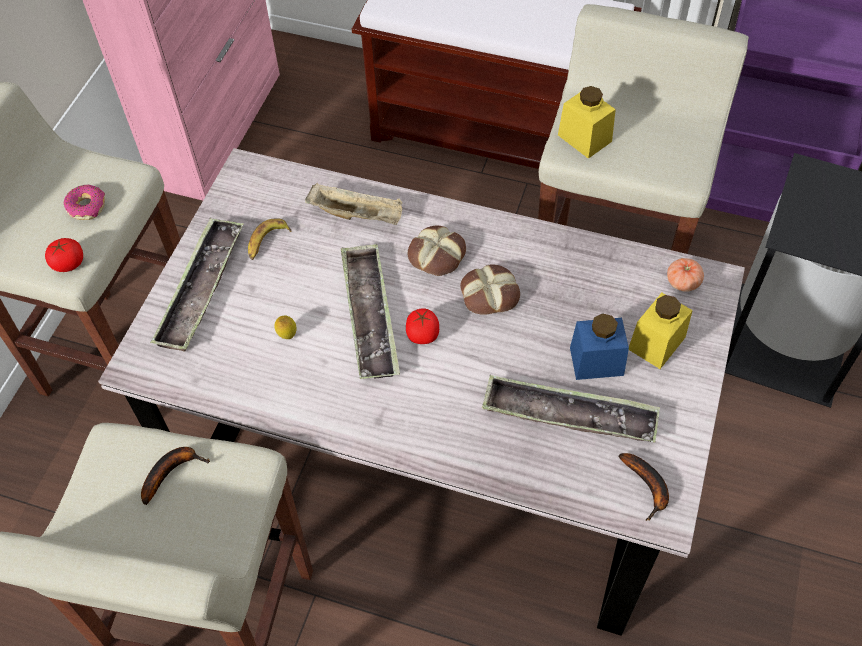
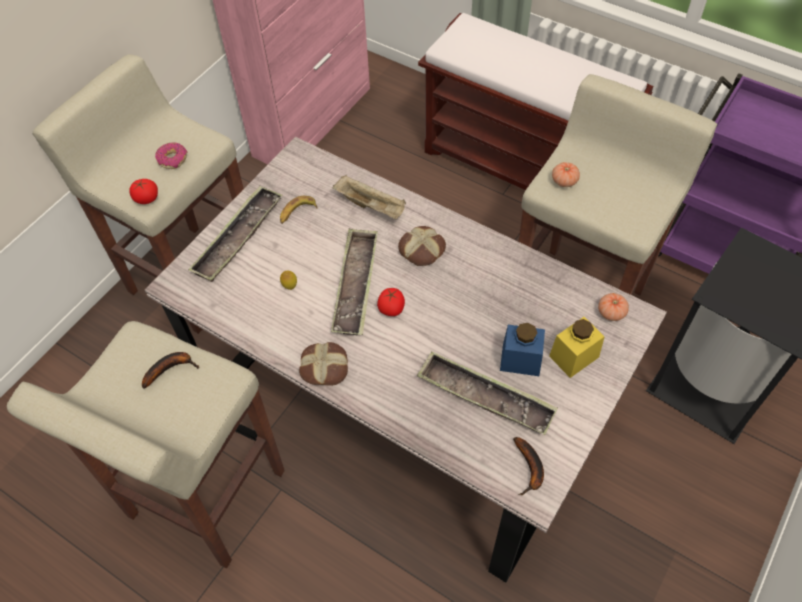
camera: 15 degrees right, 0 degrees up
bread [460,264,520,315] -> bread moved to [299,342,348,386]
yellow jar [558,86,616,159] -> tomato [552,162,580,187]

